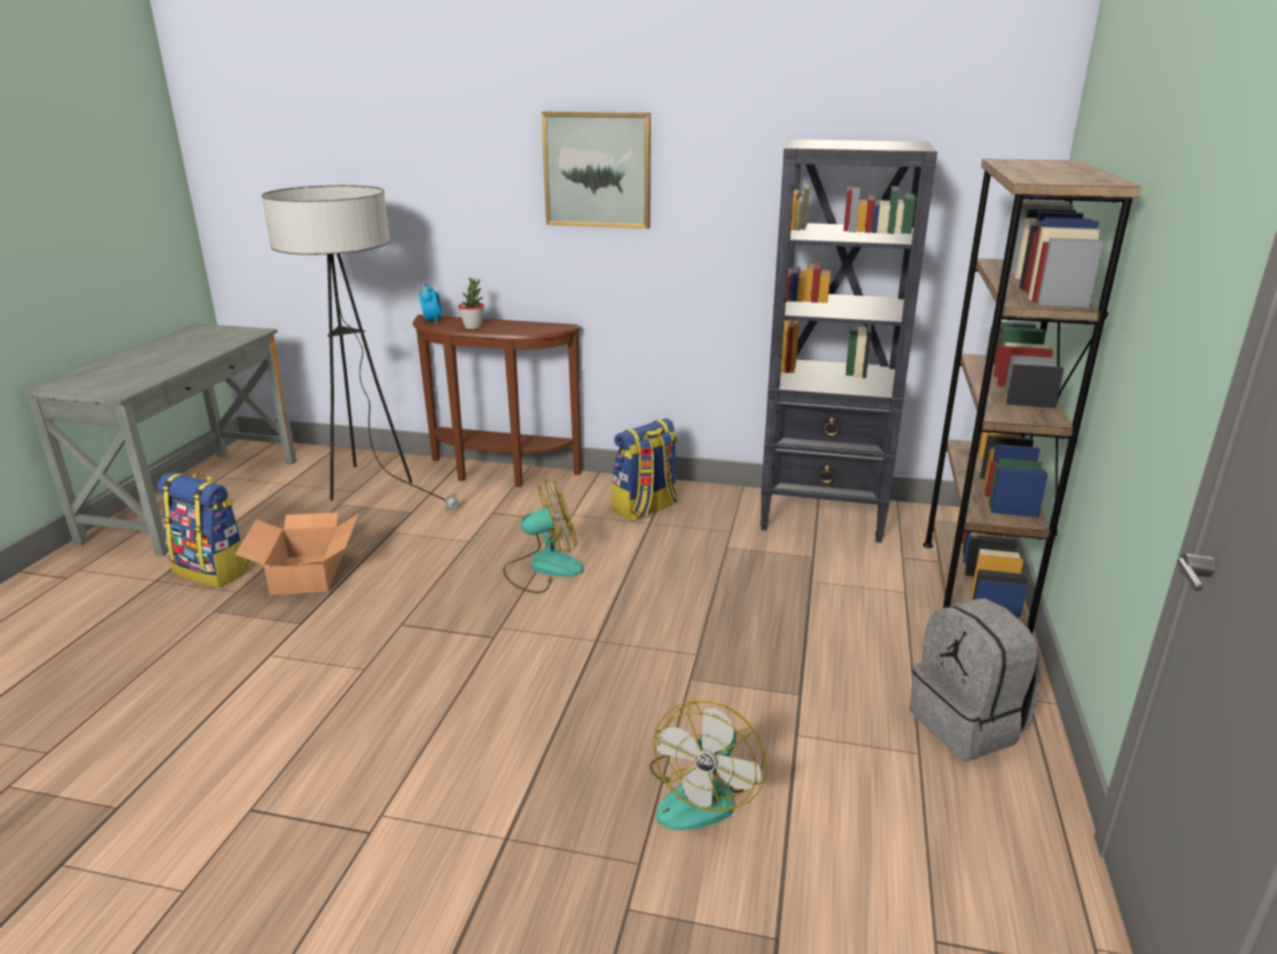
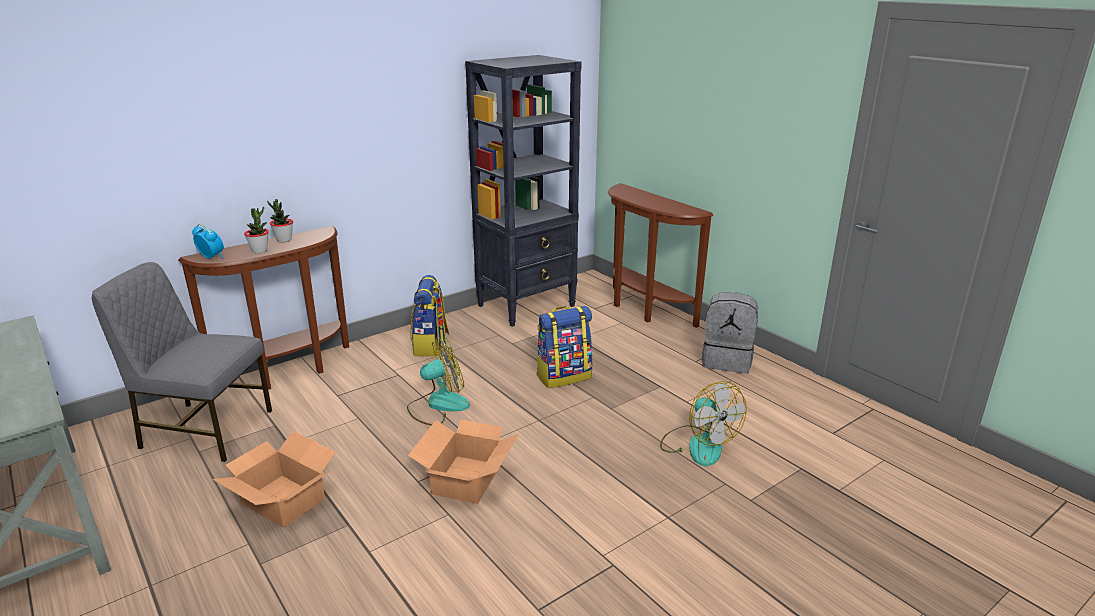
camera: 50 degrees left, 0 degrees up
backpack [157,472,250,588] -> backpack moved to [537,306,593,388]
floor lamp [262,185,461,513] -> grey chair [92,262,272,462]
fan [503,479,584,593] -> fan turned 45 degrees clockwise [407,337,470,425]
picture [541,112,651,229] -> none
brown bookcase [923,159,1142,634] -> brown console table [608,183,714,328]
none -> potted plant [267,199,293,242]
none -> cardboard box [408,420,519,504]

